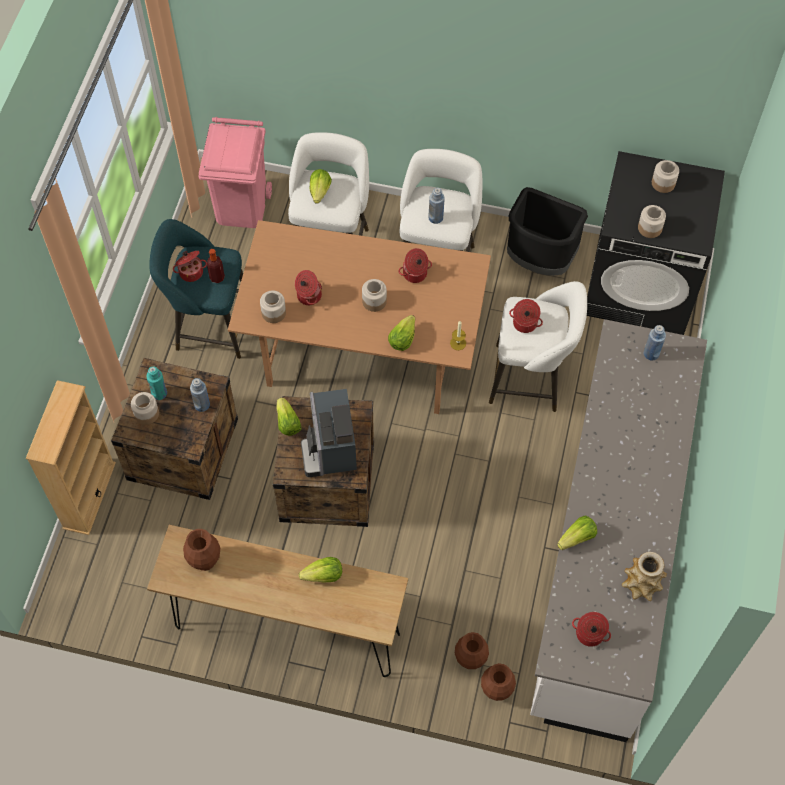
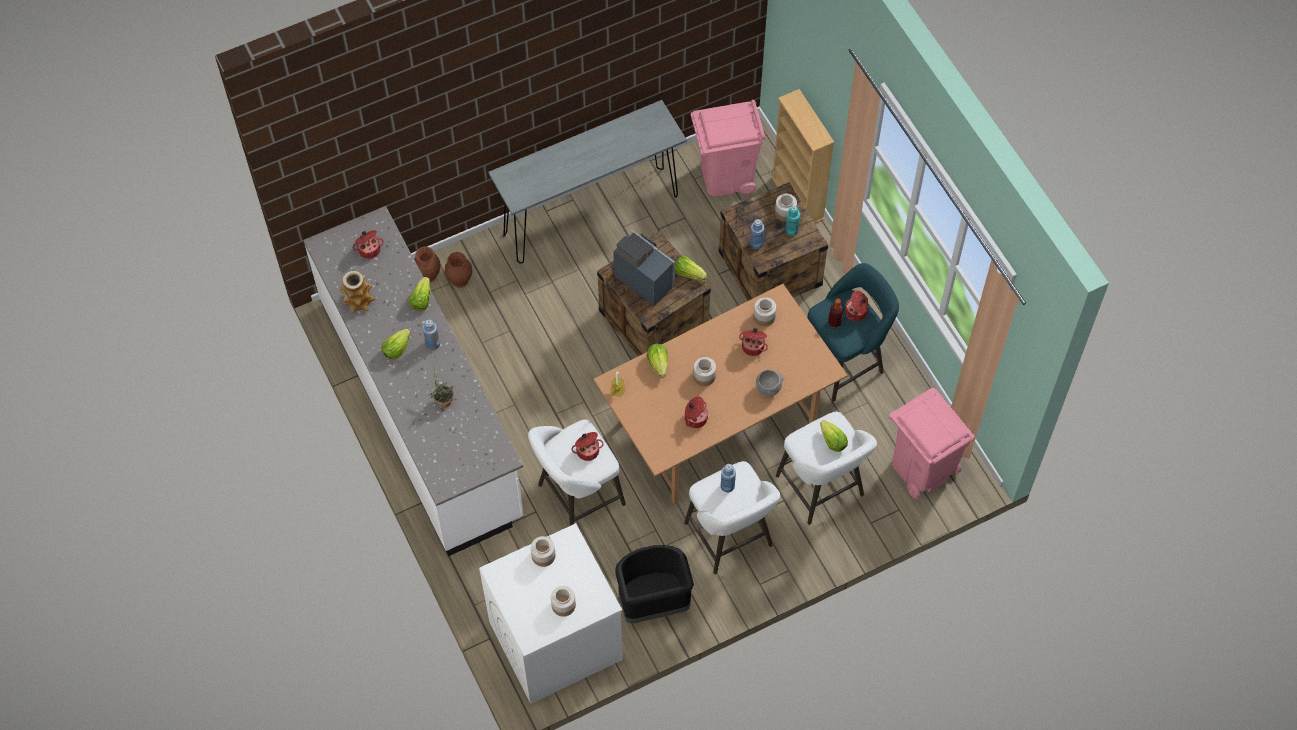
camera: 140 degrees right, 0 degrees up
brown console table [147,525,408,677] -> grey console table [489,100,687,264]
brown vase [183,529,220,571] -> none
lettuce [299,557,342,583] -> lettuce moved to [382,329,411,360]
black washing machine [587,151,725,335] -> white washing machine [479,523,623,704]
blue bottle [644,325,666,361] -> blue bottle moved to [423,319,440,350]
none -> potted plant [429,366,454,407]
none -> pink trash can [691,100,765,196]
none -> grey bowl [756,370,783,397]

